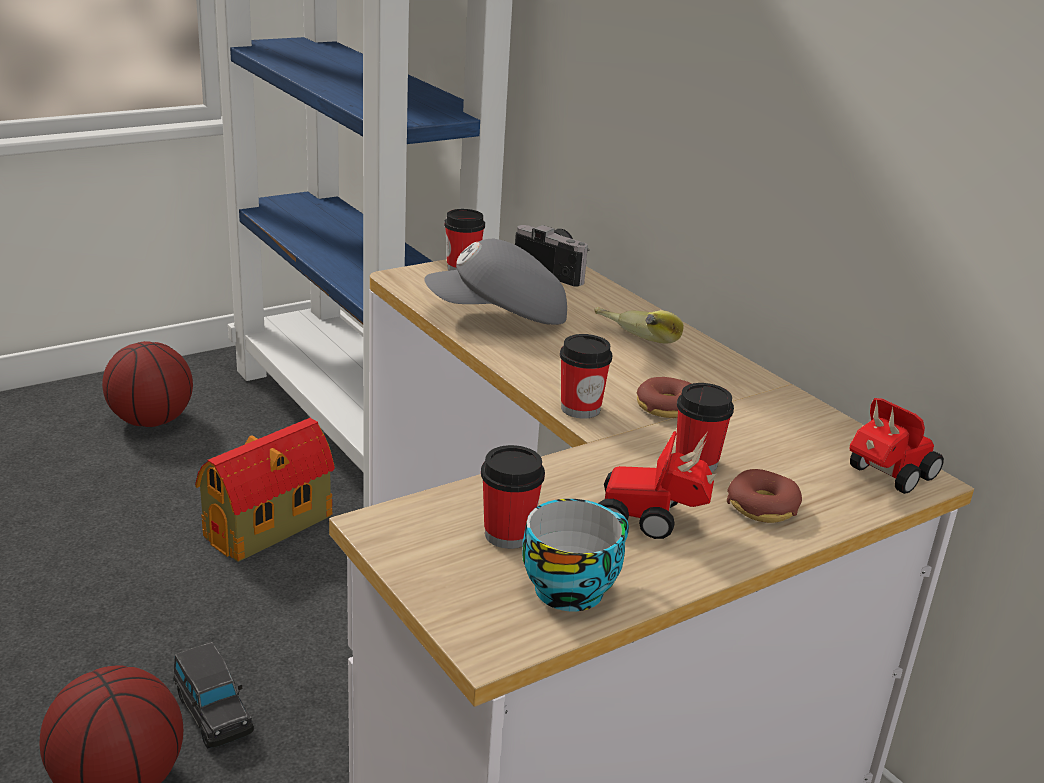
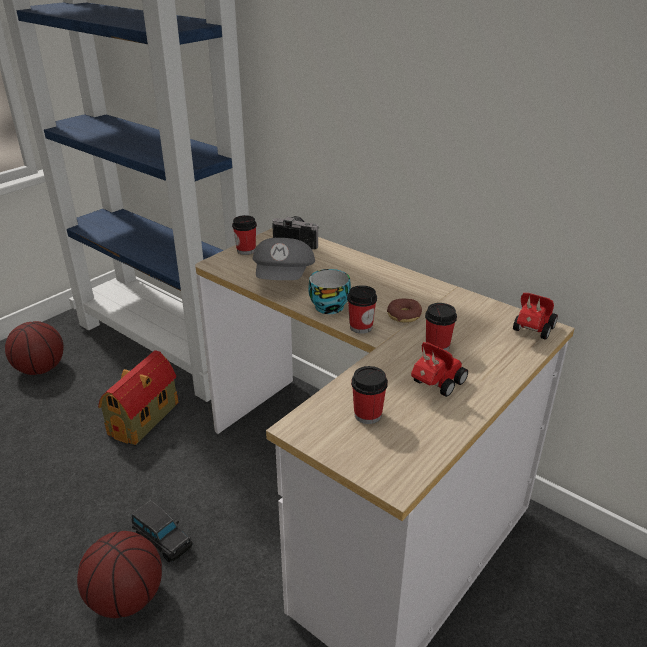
camera: 15 degrees left, 5 degrees up
grey cap [425,239,567,325] -> grey cap turned 60 degrees counterclockwise [253,238,315,280]
cup [522,499,629,611] -> cup moved to [308,269,351,314]
banana [594,307,684,344] -> none
toy car [598,431,718,539] -> toy car turned 135 degrees clockwise [411,342,468,397]
donut [727,469,802,523] -> none

